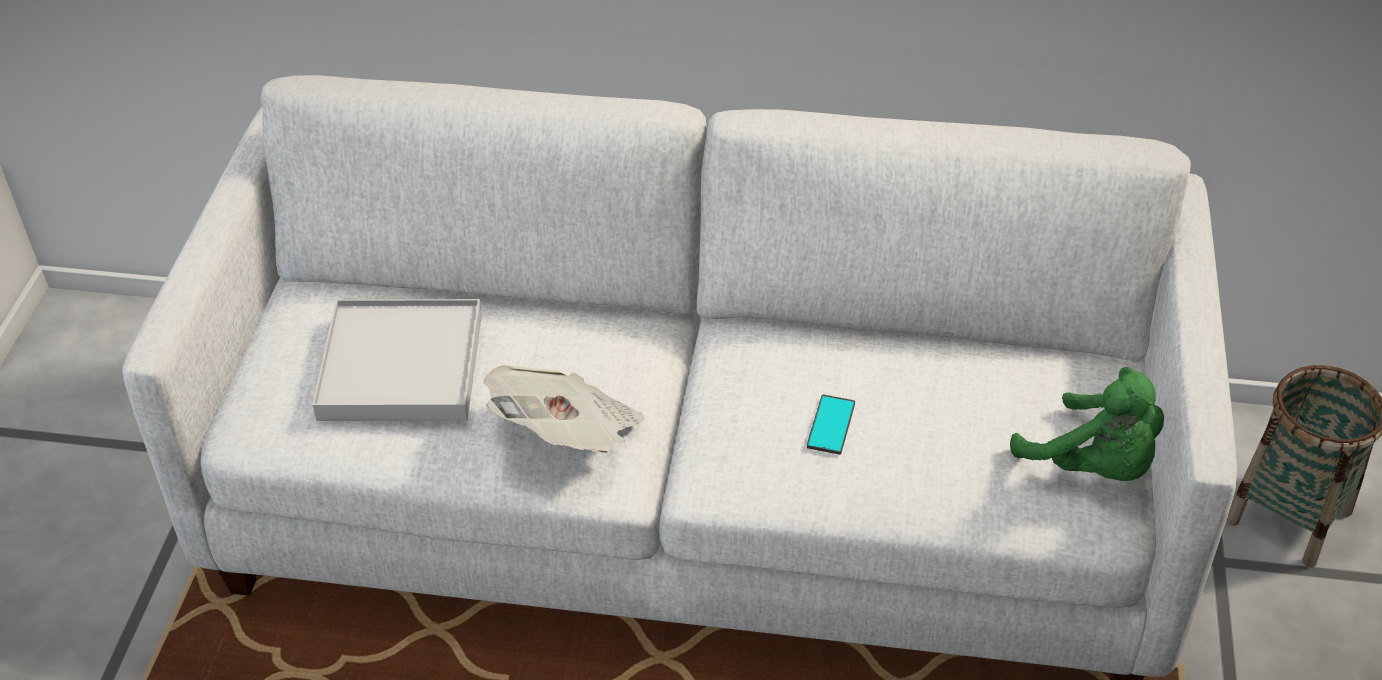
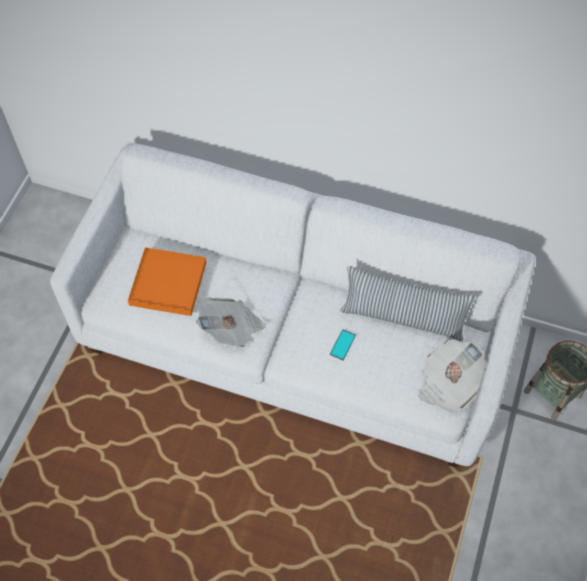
camera: 10 degrees right, 15 degrees up
white tray [312,299,482,421] -> orange tray [128,247,207,316]
green plush toy [1010,367,1164,481] -> newspaper [418,339,486,414]
none -> pillow [341,266,477,342]

